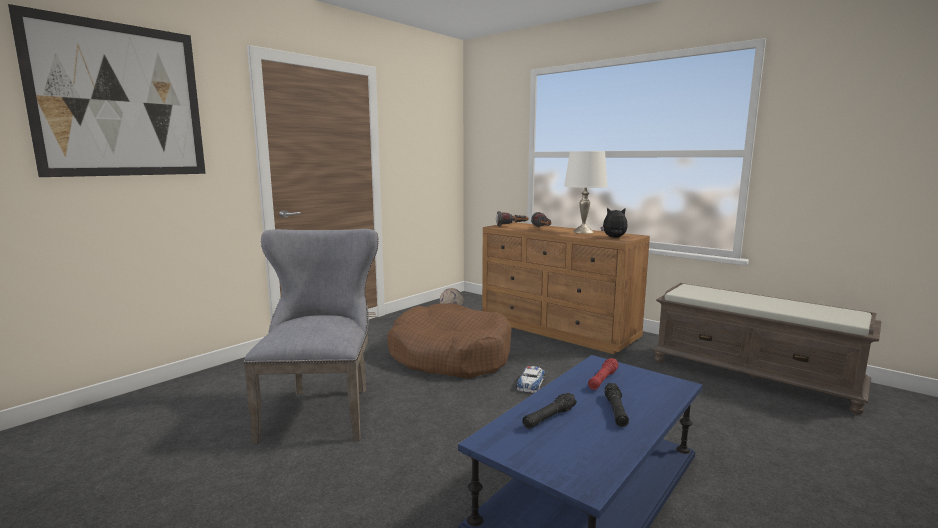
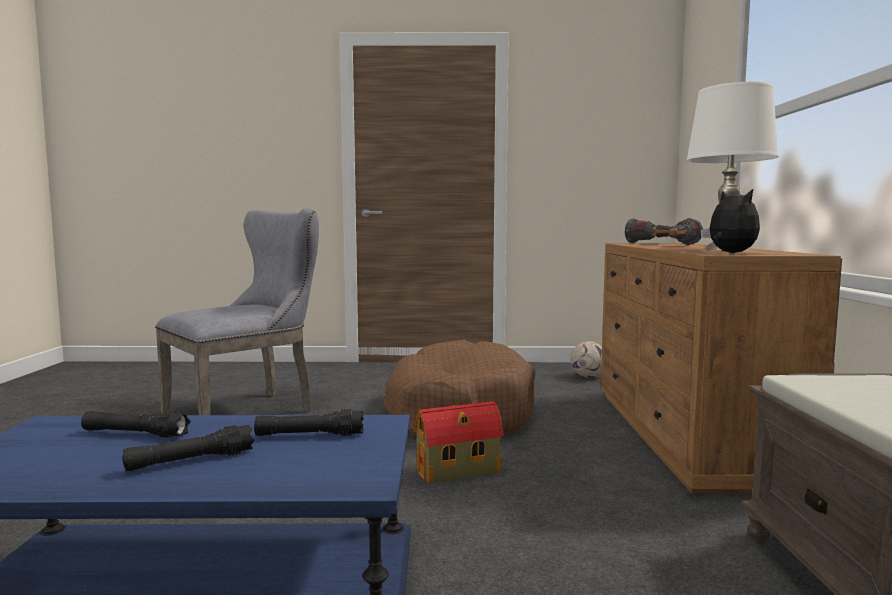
camera: 50 degrees right, 5 degrees down
picture [8,4,206,177] -> none
toy car [516,366,545,393] -> toy house [414,402,504,483]
red flashlight [588,358,619,390] -> black flashlight [254,409,364,436]

